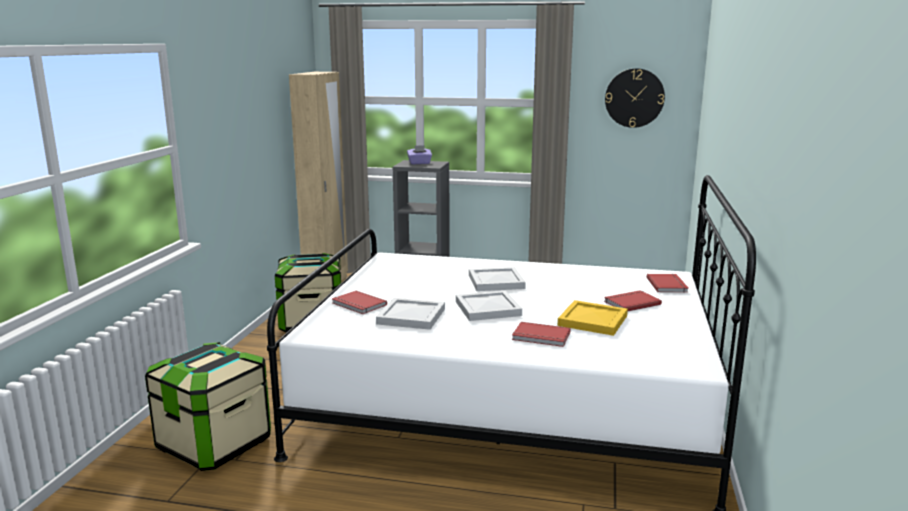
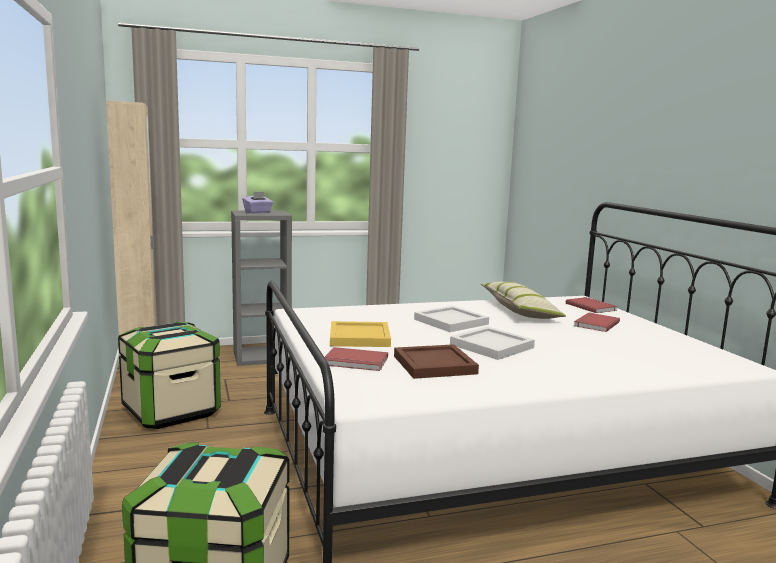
camera: 30 degrees left, 5 degrees down
white tray [376,298,445,330] -> brown tray [394,344,479,379]
red book [512,322,571,347] -> none
yellow tray [558,300,628,336] -> yellow tray moved to [330,321,391,347]
wall clock [605,68,665,128] -> none
none -> pillow [481,282,566,319]

